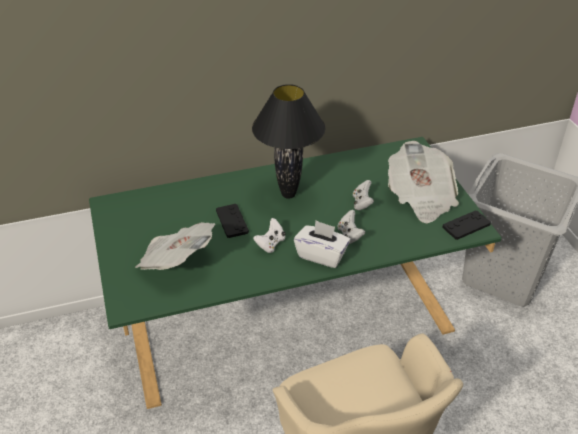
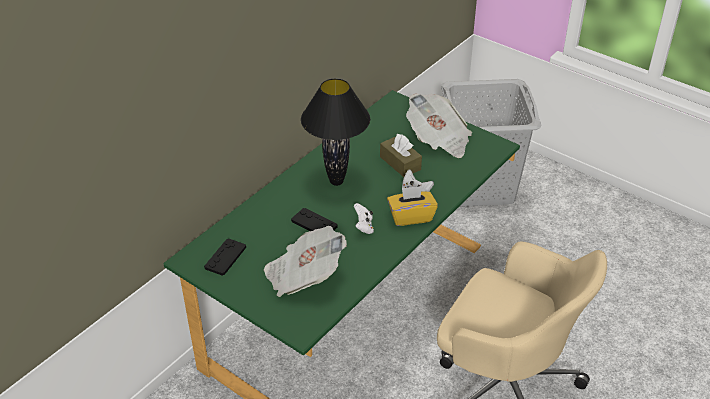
camera: 35 degrees left, 0 degrees up
white tissue box [294,220,351,268] -> yellow tissue box [387,186,438,226]
white game controller [353,180,374,210] -> brown tissue box [380,134,422,177]
black game controller [442,210,491,240] -> black game controller moved to [204,238,246,276]

